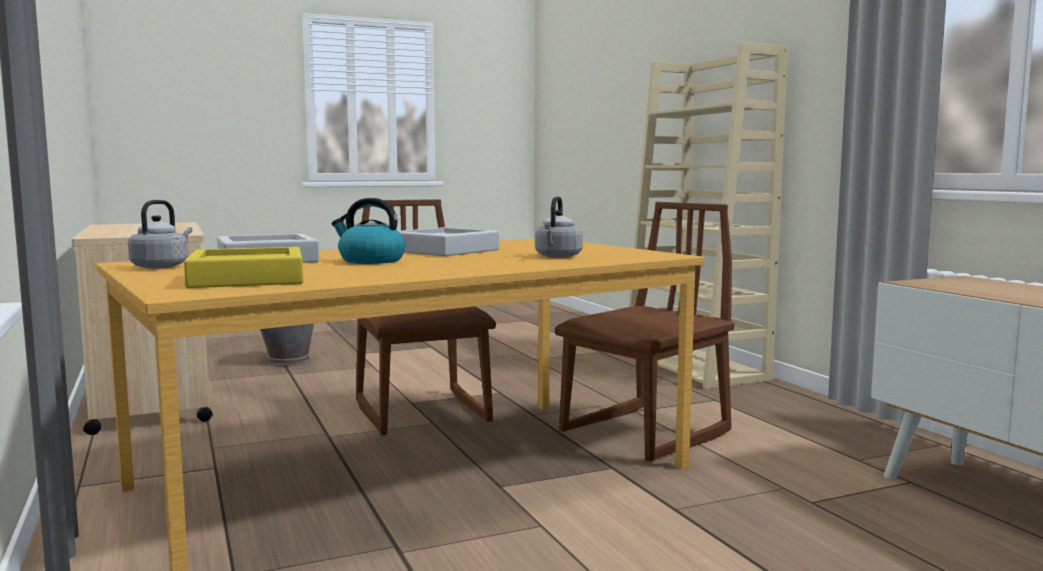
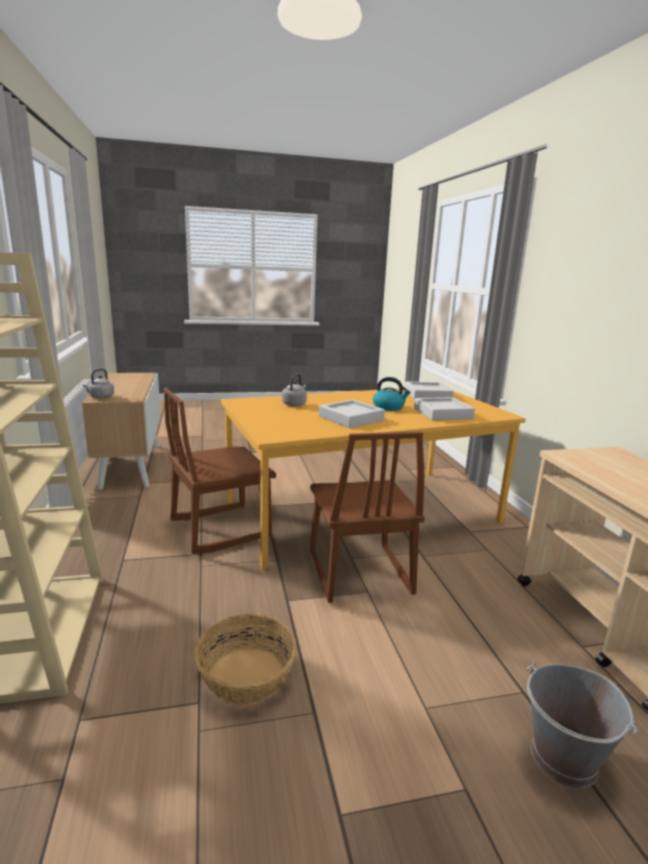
camera: 170 degrees left, 10 degrees up
grey kettle [128,200,192,269] -> grey kettle moved to [83,369,114,399]
yellow tray [184,247,303,288] -> grey tray [404,382,454,400]
none -> basket [194,614,297,706]

